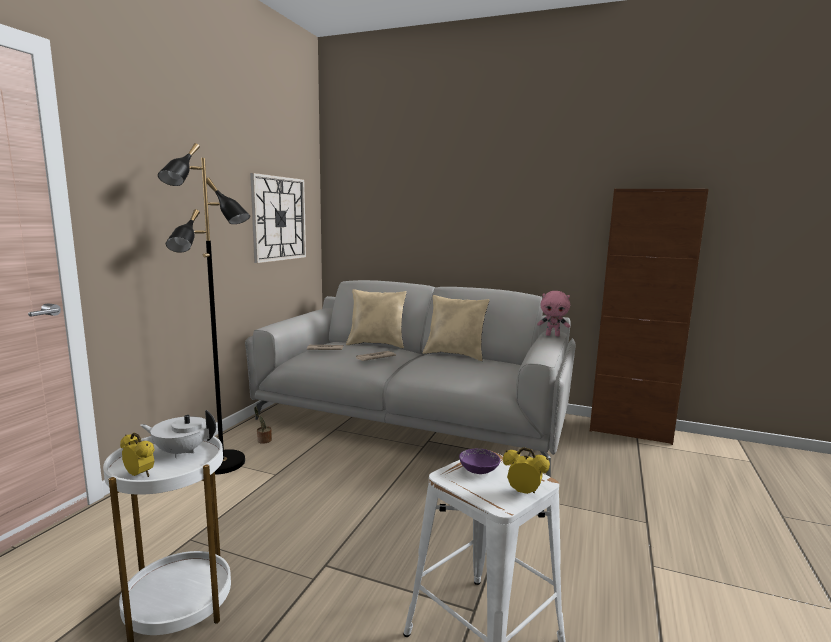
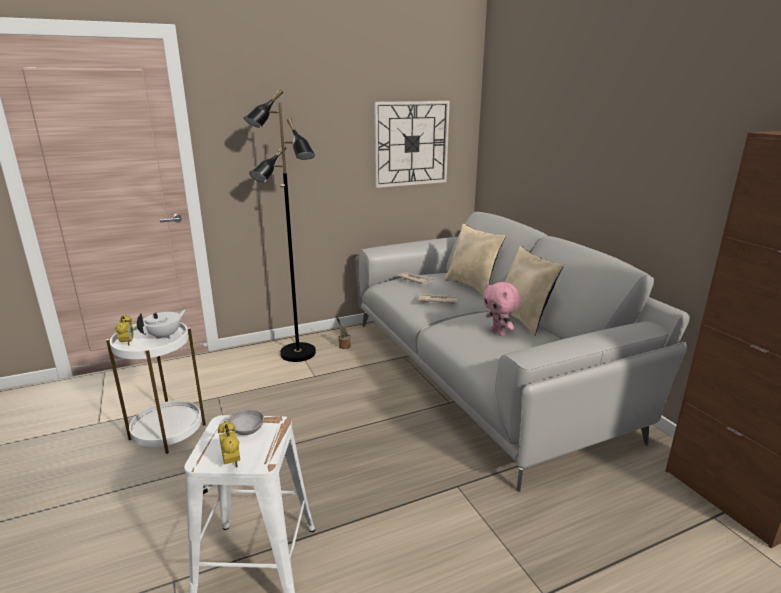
camera: 45 degrees right, 10 degrees up
white teapot [140,410,216,458] -> white teapot turned 75 degrees clockwise [137,310,186,340]
purple bowl [459,449,500,474] -> grey bowl [227,409,264,435]
pink plush toy [537,291,570,336] -> pink plush toy moved to [483,282,521,336]

